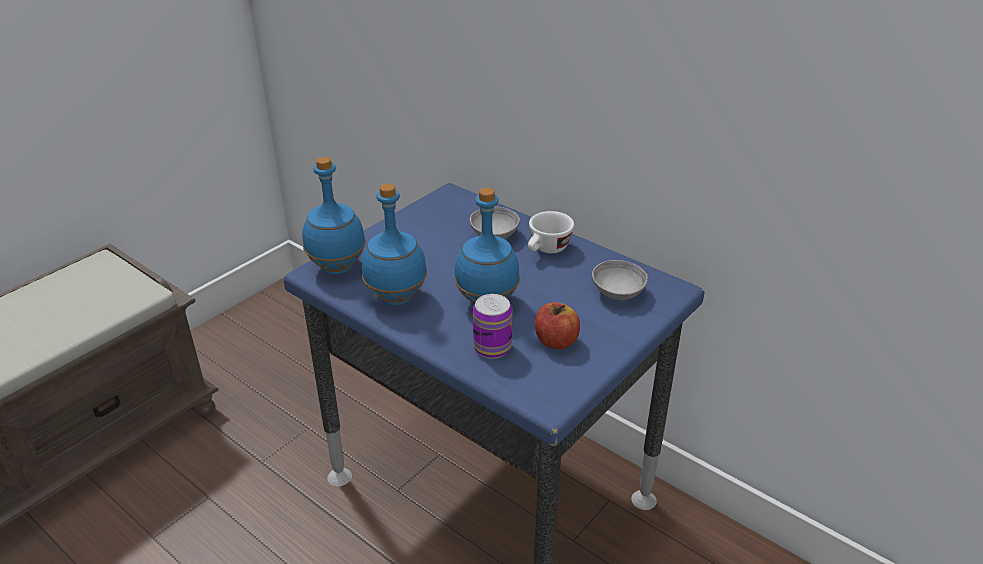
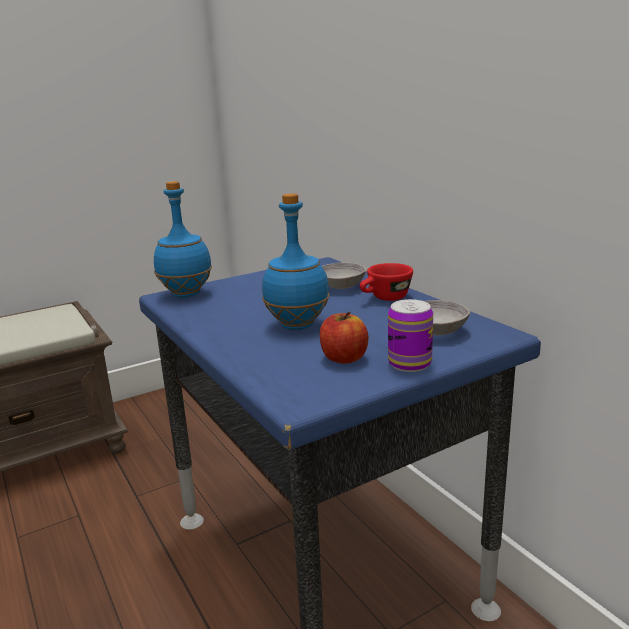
camera: 20 degrees right, 15 degrees down
blue bottle [362,184,427,305] -> none
can [473,294,512,359] -> can moved to [388,299,433,372]
white cup [528,211,574,253] -> red cup [360,263,413,301]

